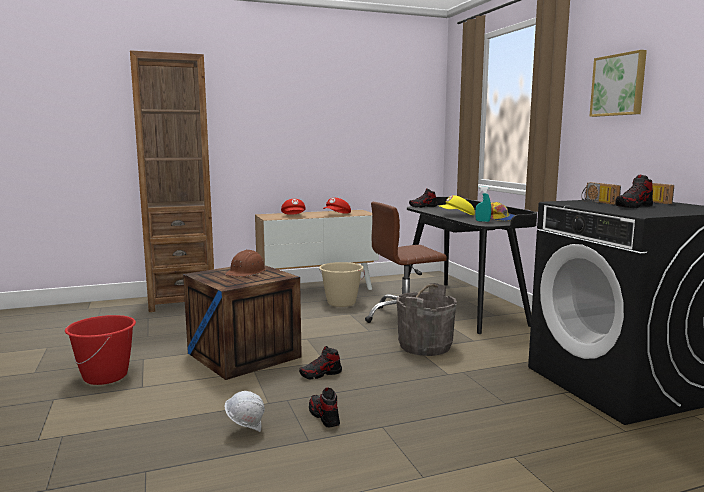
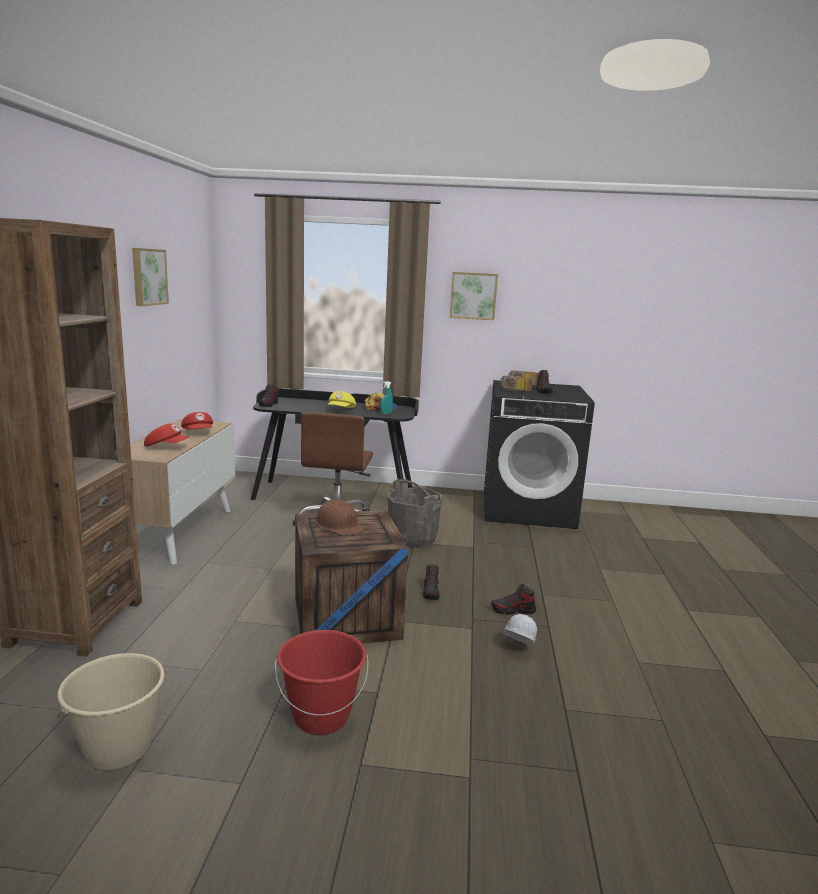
camera: 65 degrees left, 5 degrees up
beige bucket [319,262,365,307] -> beige bucket moved to [57,653,165,770]
none -> picture [132,248,169,306]

